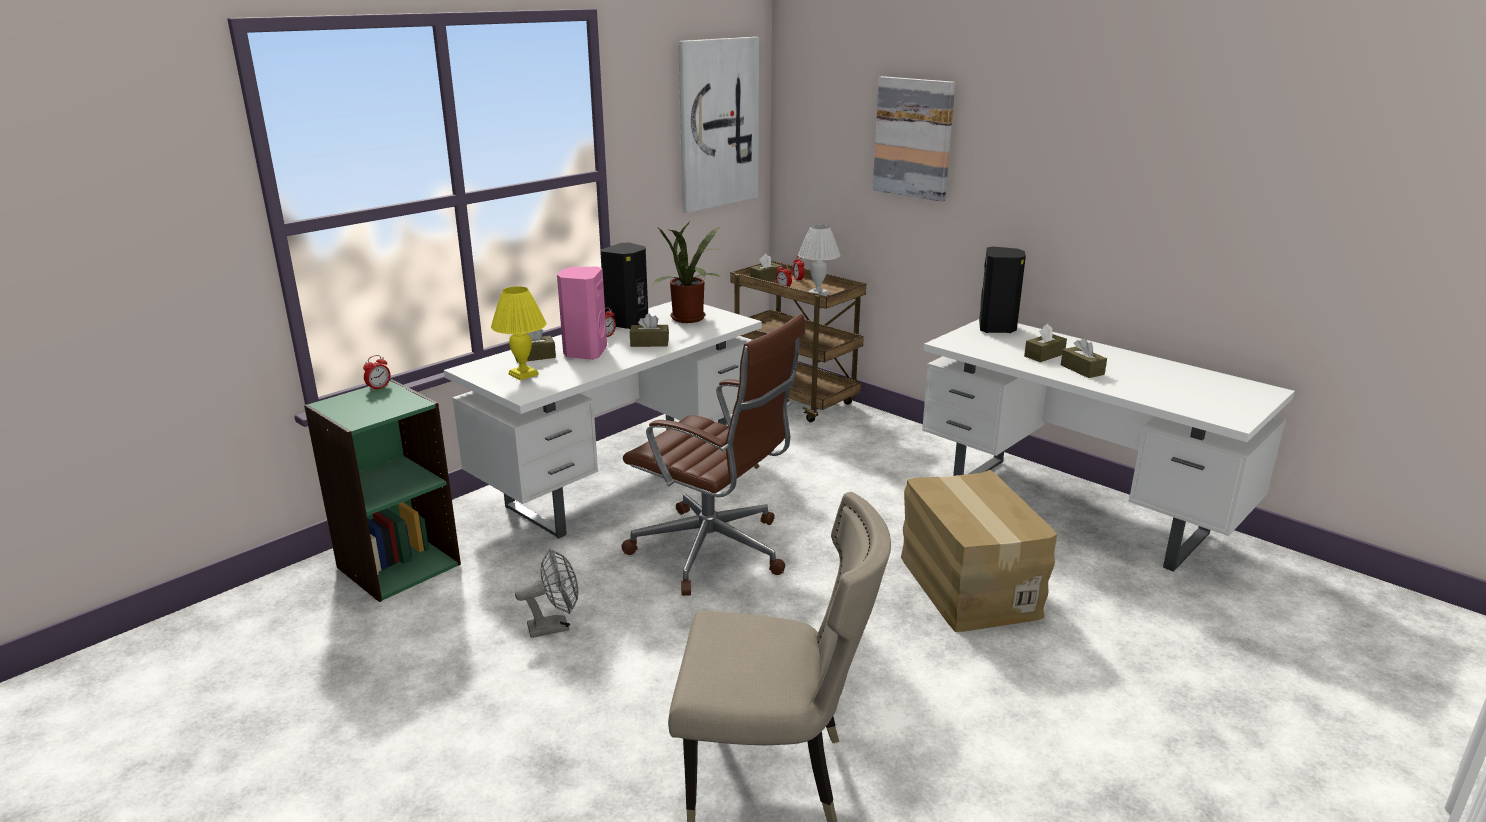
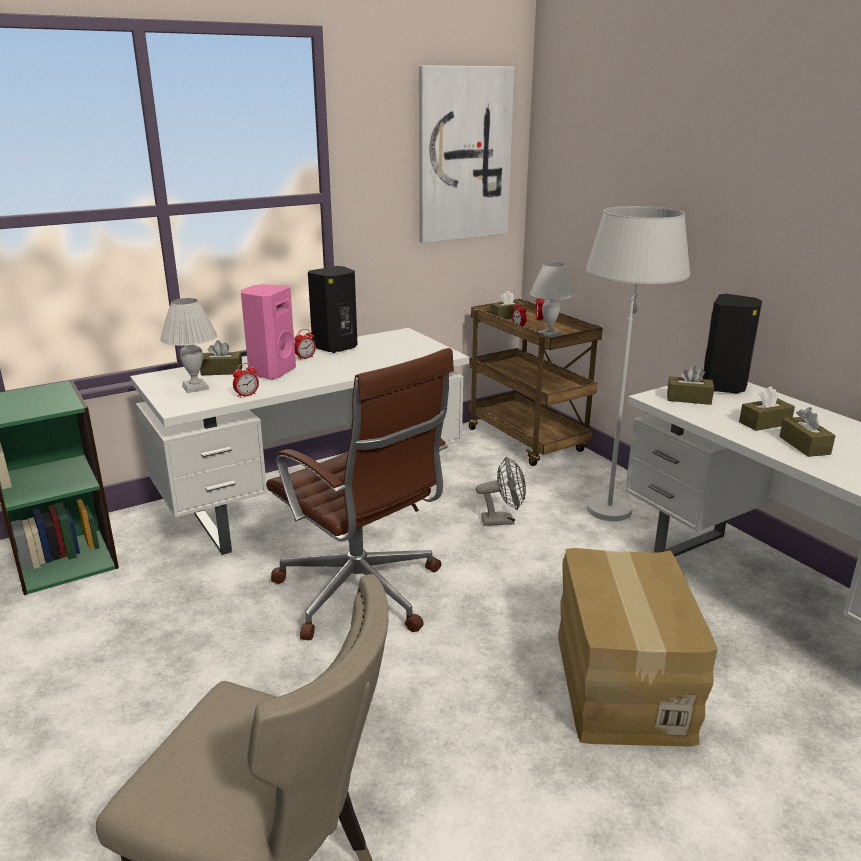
camera: 15 degrees right, 0 degrees up
alarm clock [363,355,390,391] -> alarm clock moved to [233,363,259,398]
yellow table lamp [491,286,547,380] -> white table lamp [160,298,218,393]
grey fan [515,549,578,638] -> grey fan moved to [476,457,526,526]
brown tissue box [630,313,669,347] -> brown tissue box moved to [667,365,714,405]
potted plant [653,220,722,323] -> none
picture [873,76,955,202] -> none
none -> white floor lamp [586,206,690,521]

